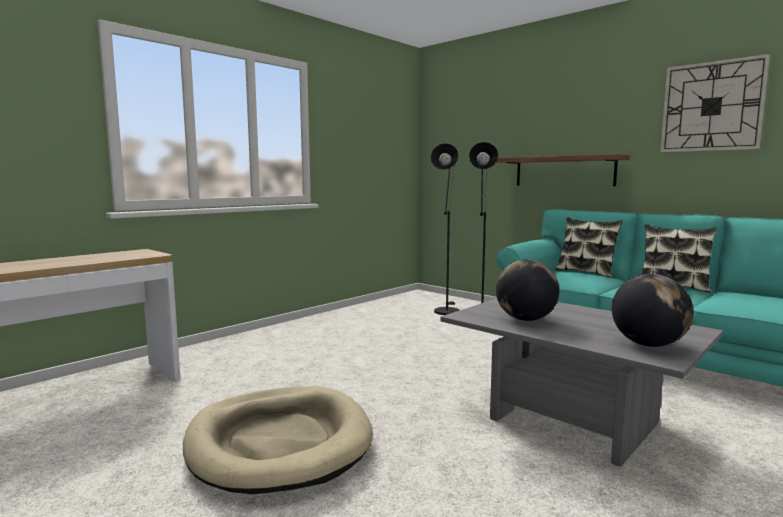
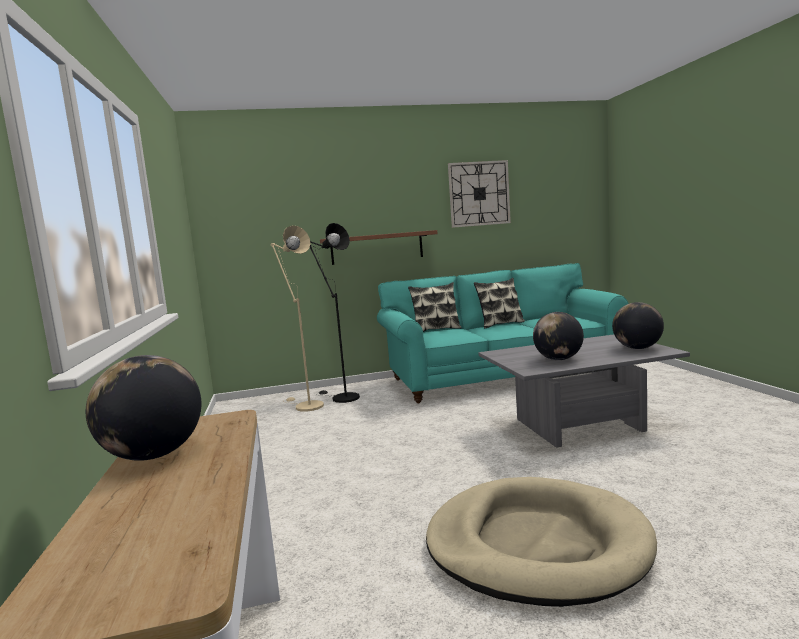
camera: 55 degrees left, 0 degrees up
black floor lamp [431,143,460,315] -> beige floor lamp [271,225,324,412]
none -> globe [86,355,201,461]

